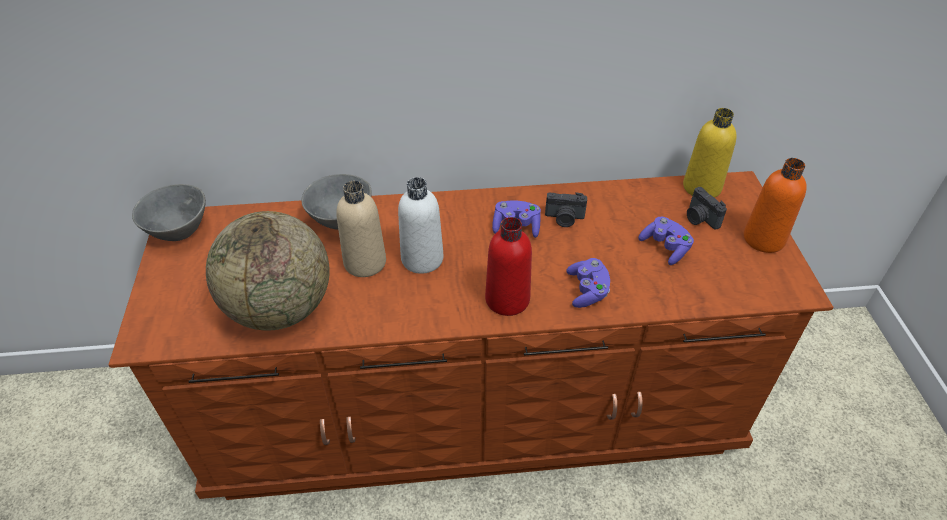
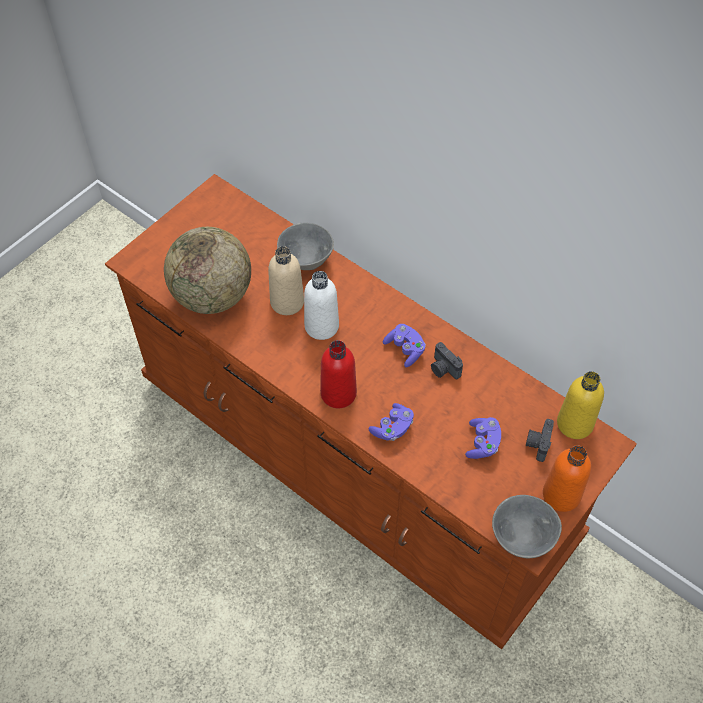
camera: 45 degrees right, 10 degrees up
grey bowl [132,184,206,241] -> grey bowl moved to [492,495,562,558]

